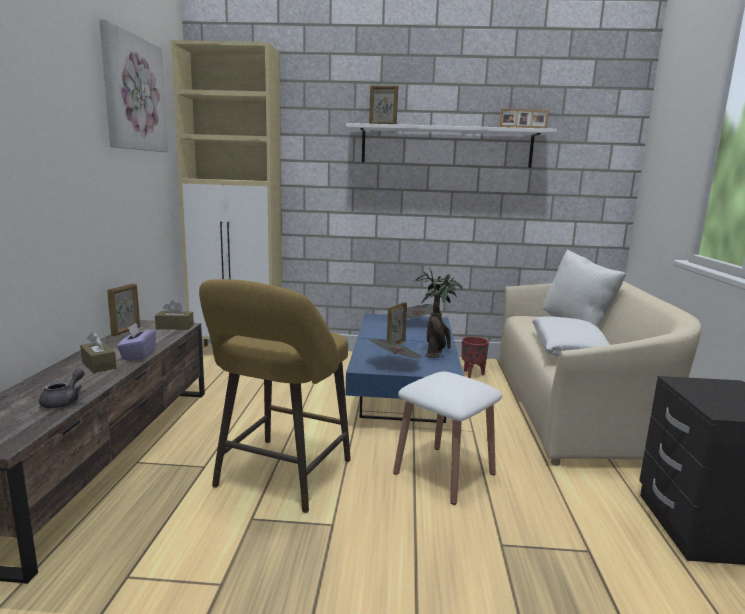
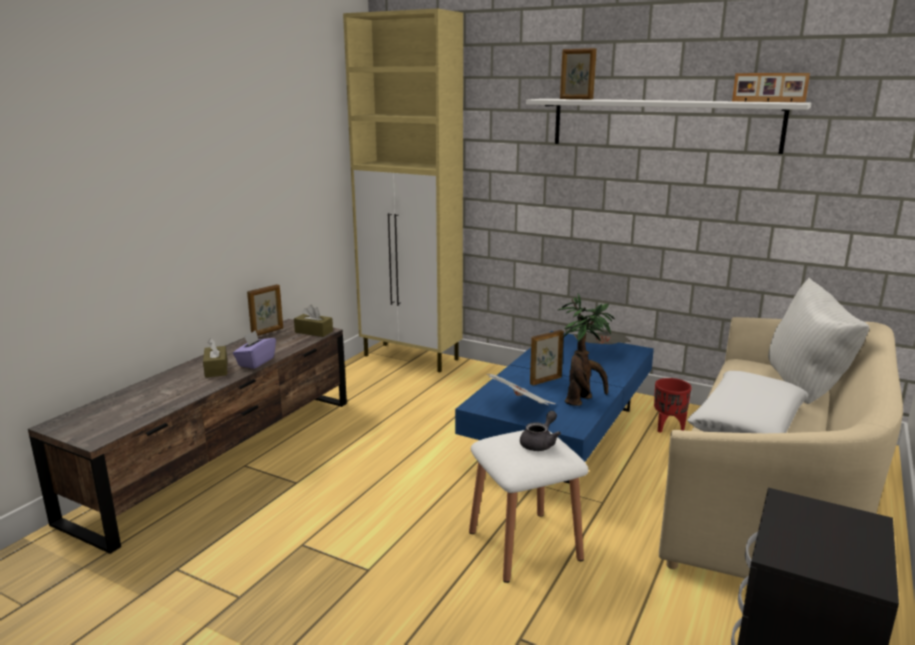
camera: 25 degrees right, 5 degrees up
grey teapot [39,369,84,408] -> grey teapot moved to [520,411,561,451]
picture [99,19,168,152] -> none
yellow stool [199,279,351,513] -> none

